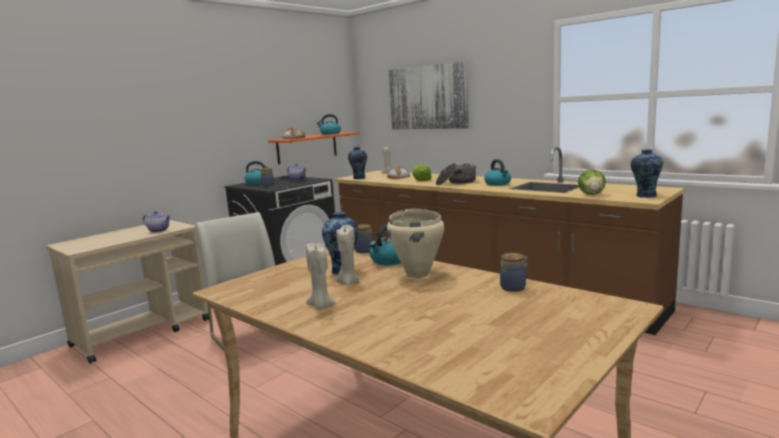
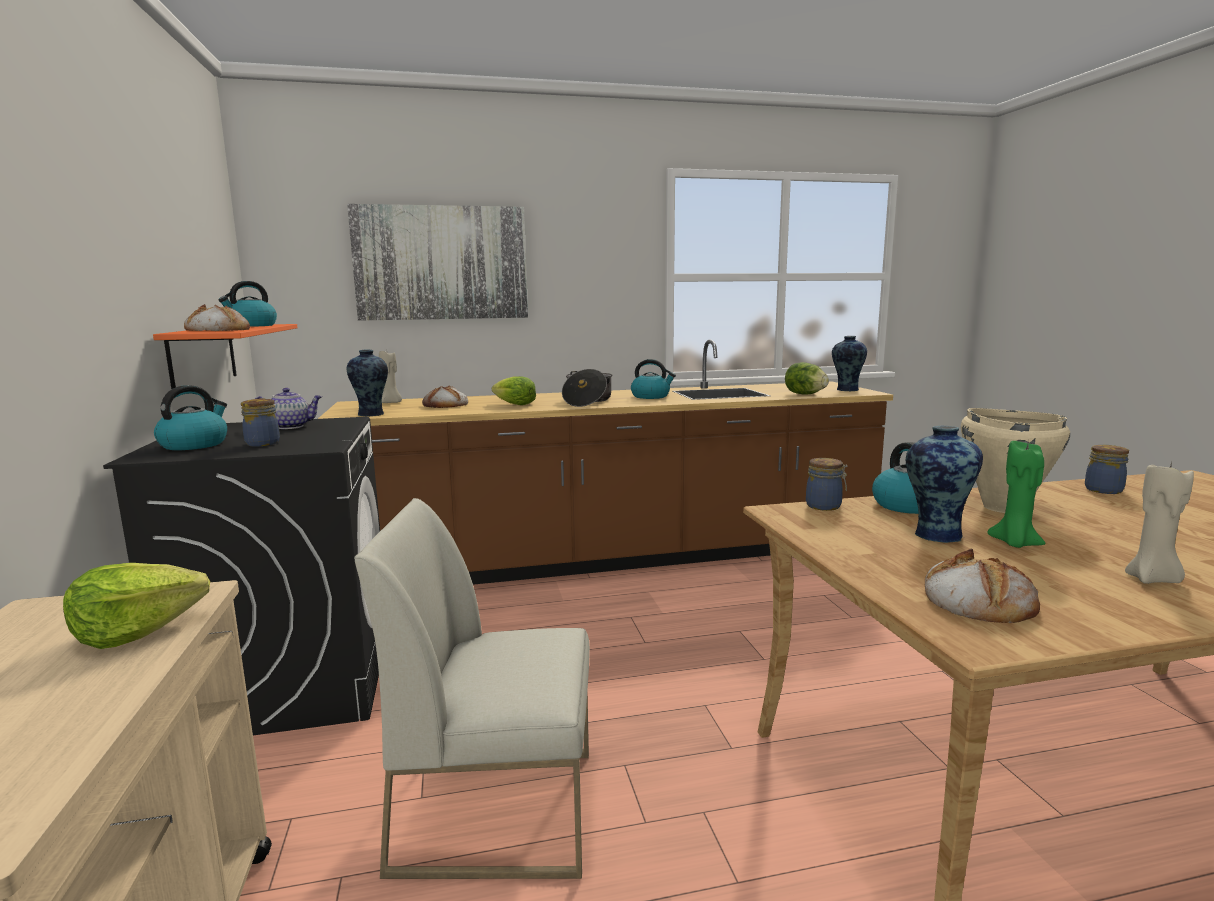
camera: 55 degrees left, 0 degrees up
teapot [143,211,171,233] -> lettuce [63,563,210,649]
beige candle [336,225,359,285] -> green candle [987,440,1046,548]
none -> bread [925,548,1040,623]

